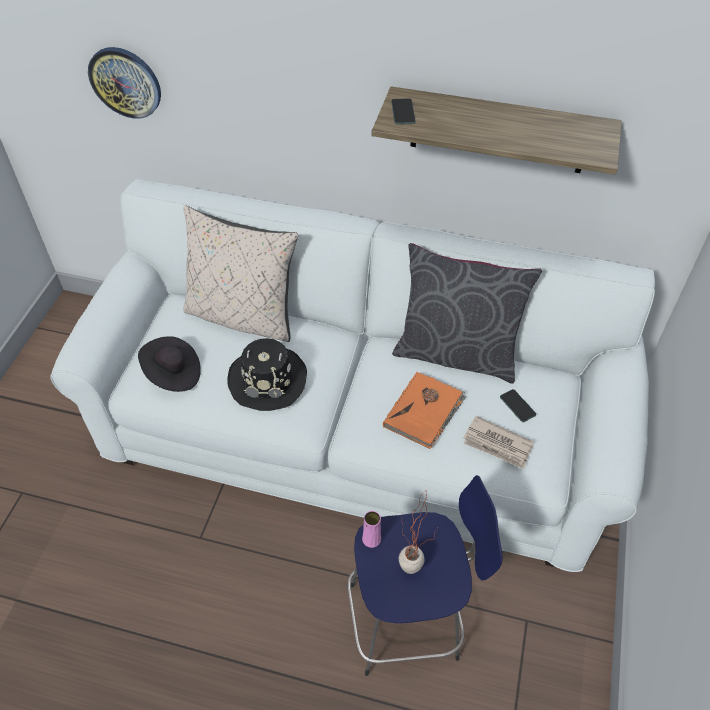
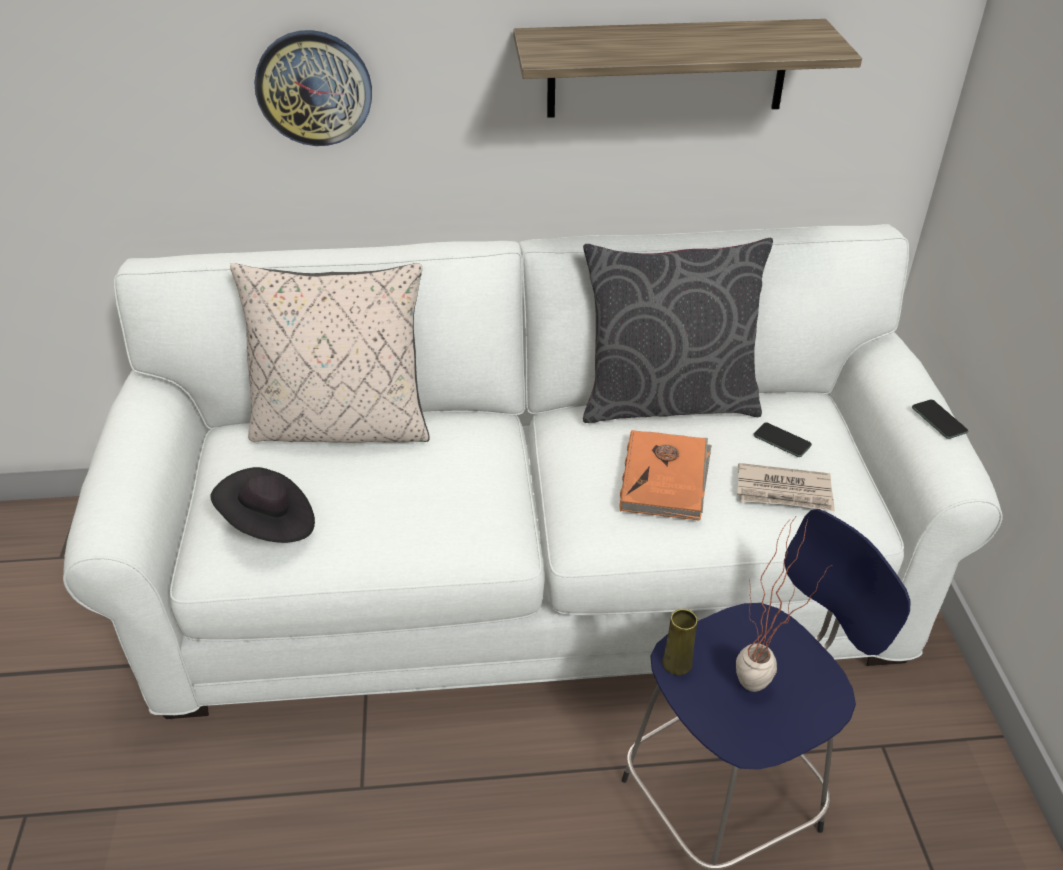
camera: 20 degrees left, 10 degrees down
wall clock [88,47,161,119] -> wall clock moved to [254,30,372,146]
black hat [227,338,307,411] -> none
pink vase [362,511,381,548] -> yellow vase [662,609,698,675]
phone [391,98,416,125] -> phone moved to [912,400,968,439]

